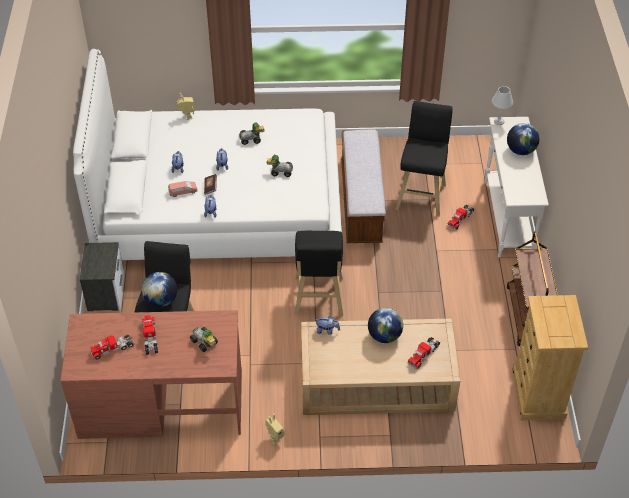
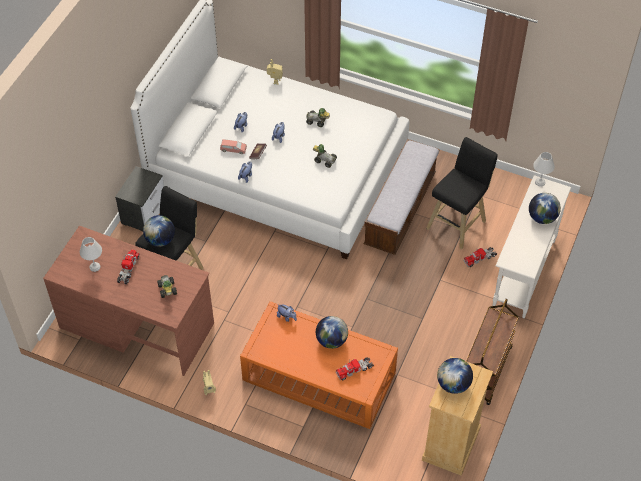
camera: 25 degrees right, 5 degrees up
toy truck [90,335,134,359] -> white table lamp [80,237,102,272]
black stool [295,231,343,316] -> none
beige coffee table [301,319,461,415] -> orange coffee table [240,301,398,429]
none -> globe [437,358,473,394]

